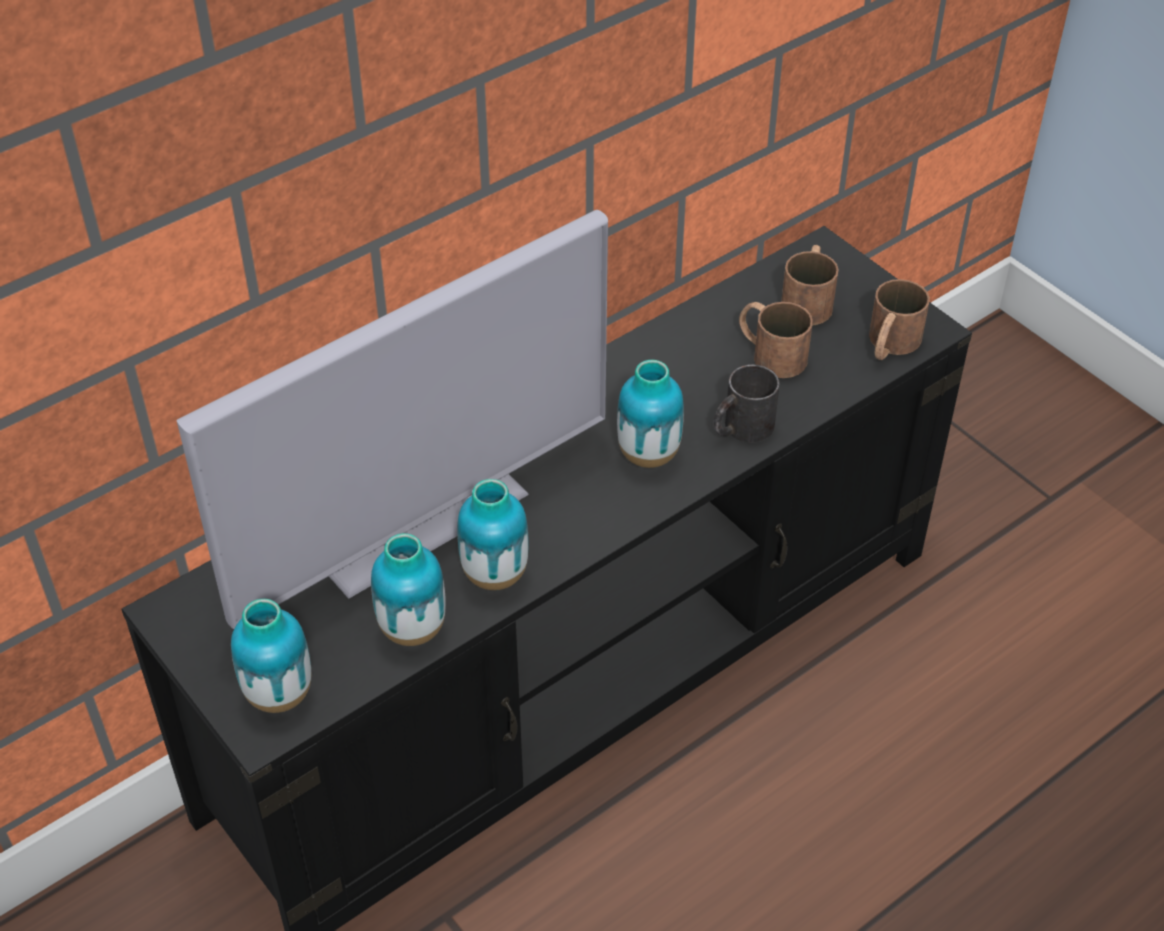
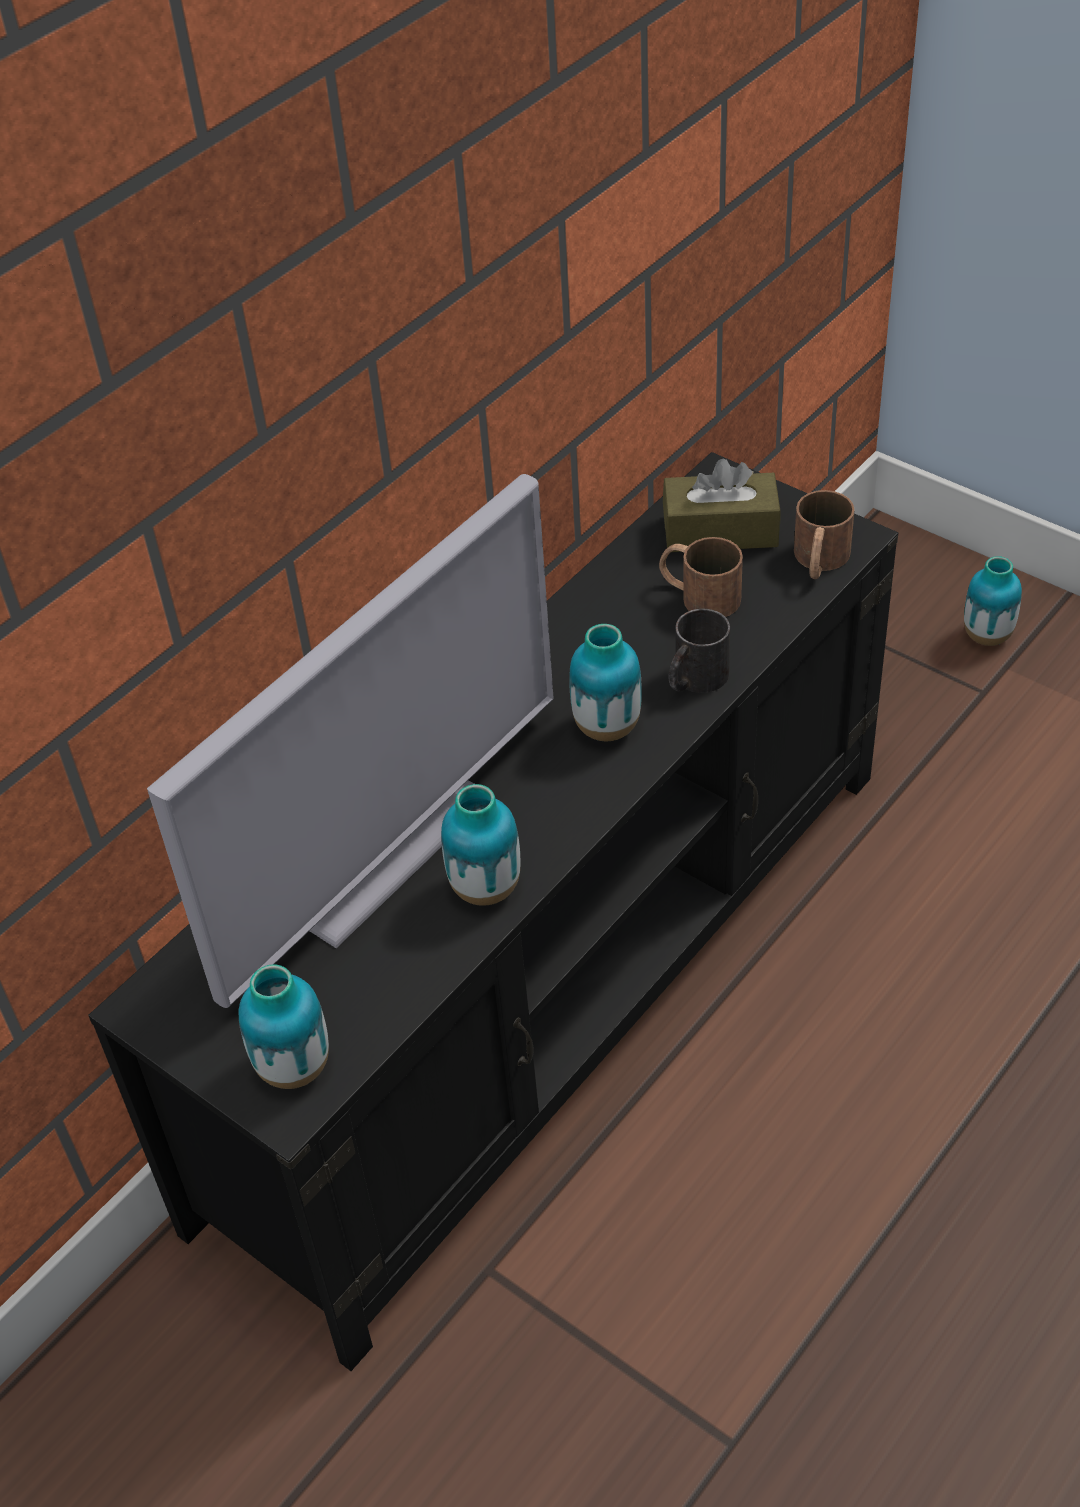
camera: 10 degrees left, 0 degrees up
vase [371,533,446,646] -> vase moved to [964,556,1022,646]
brown mug [781,245,839,325] -> brown tissue box [663,459,781,552]

